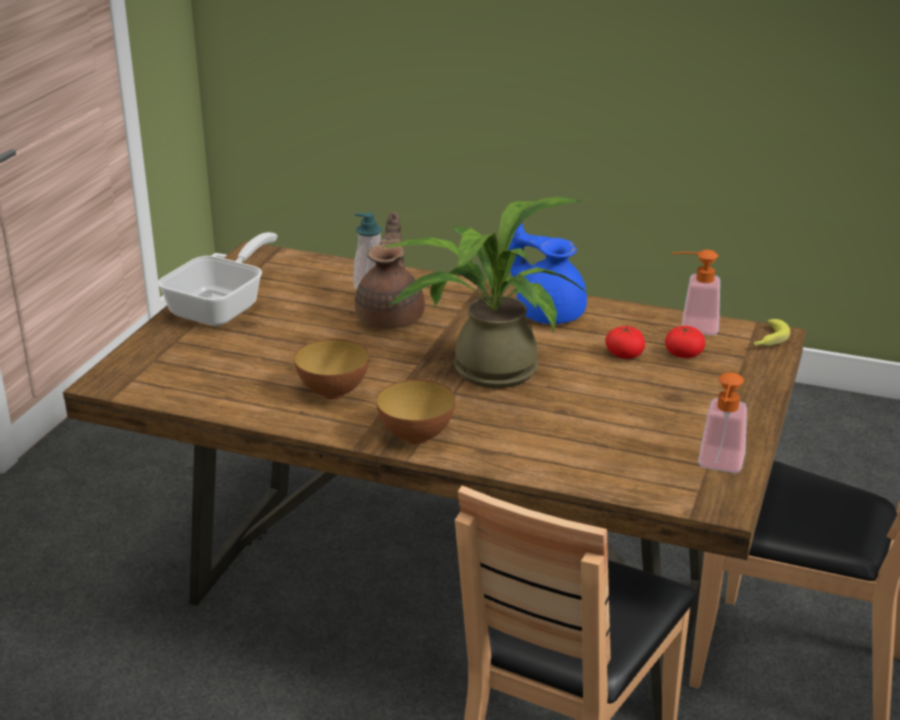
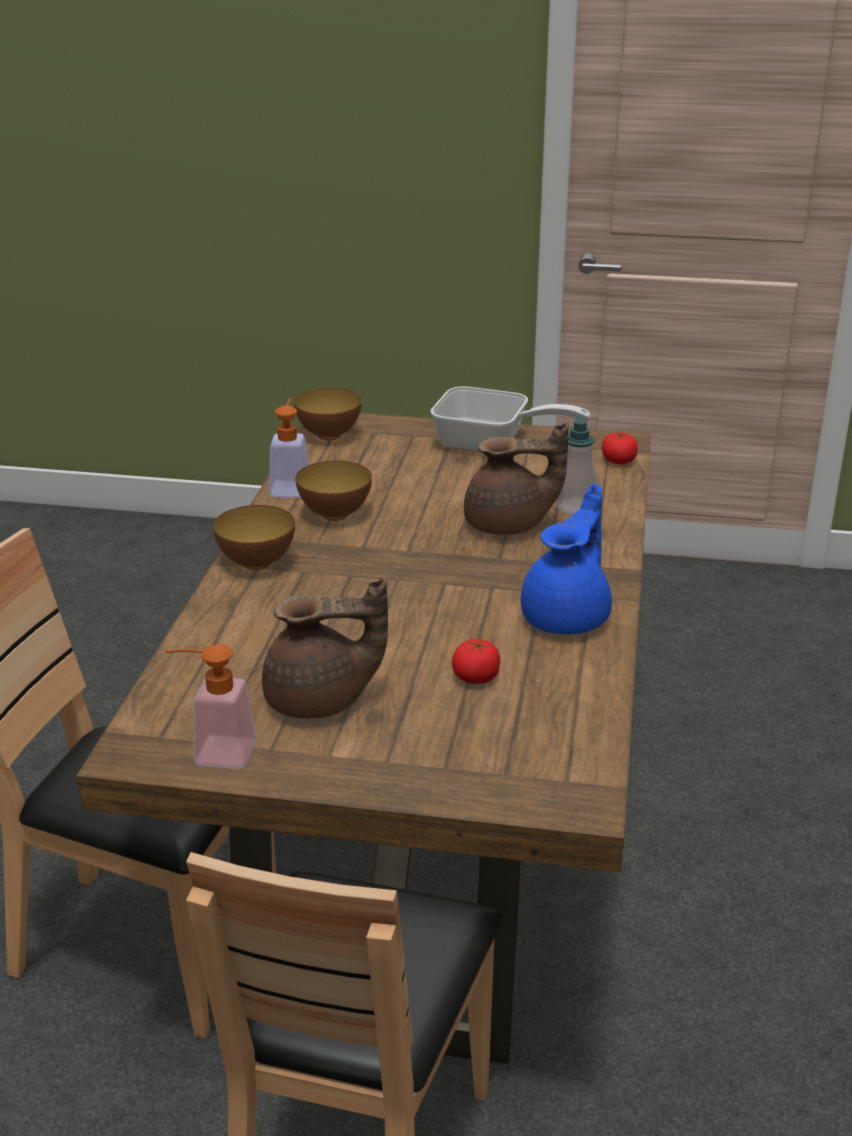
camera: 80 degrees right, 0 degrees up
potted plant [383,197,591,388] -> none
tomato [665,325,705,358] -> tomato moved to [602,432,638,464]
soap dispenser [672,250,720,335] -> soap dispenser moved to [269,398,309,498]
banana [754,319,790,346] -> none
none -> brown teapot [262,578,388,719]
none -> bowl [294,388,362,441]

